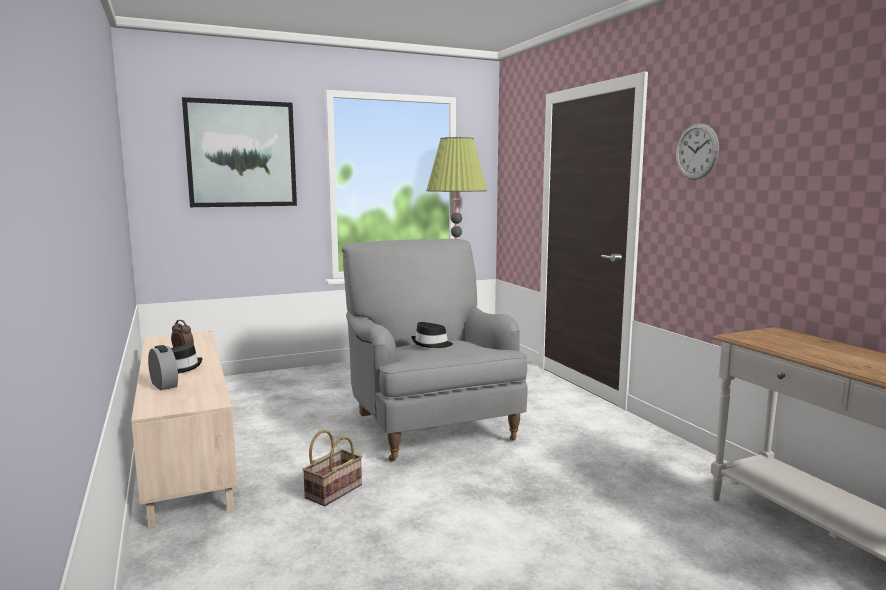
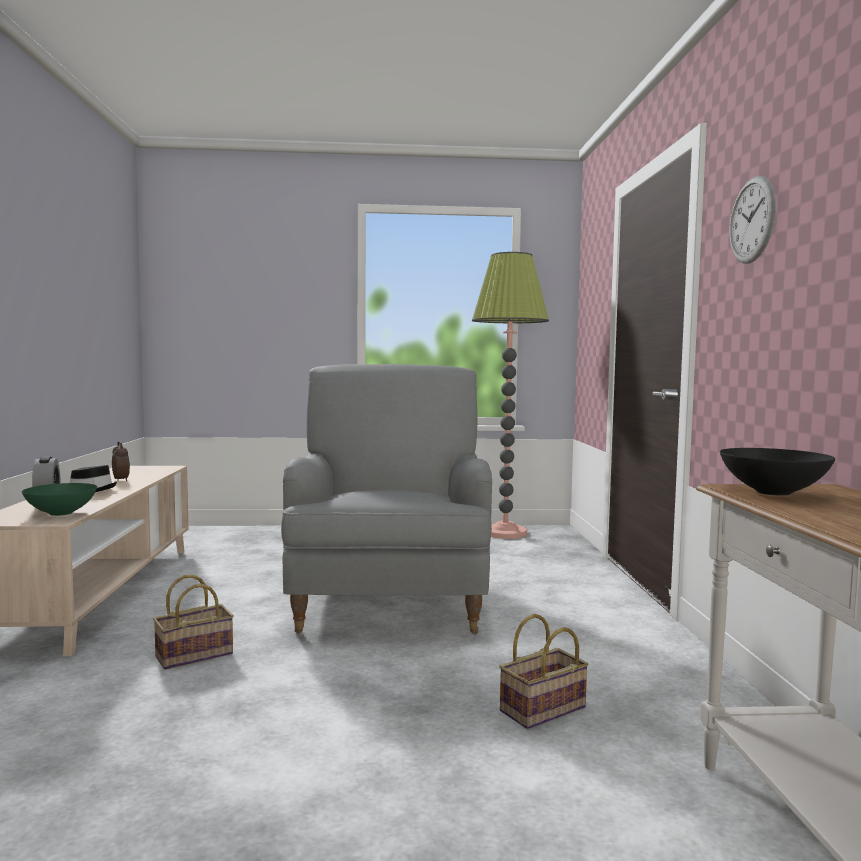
camera: 20 degrees right, 5 degrees down
picture [182,97,297,207] -> none
black hat [411,322,453,348] -> none
none -> green bowl [22,483,97,516]
none -> basket [499,614,589,729]
none -> black bowl [720,448,835,496]

